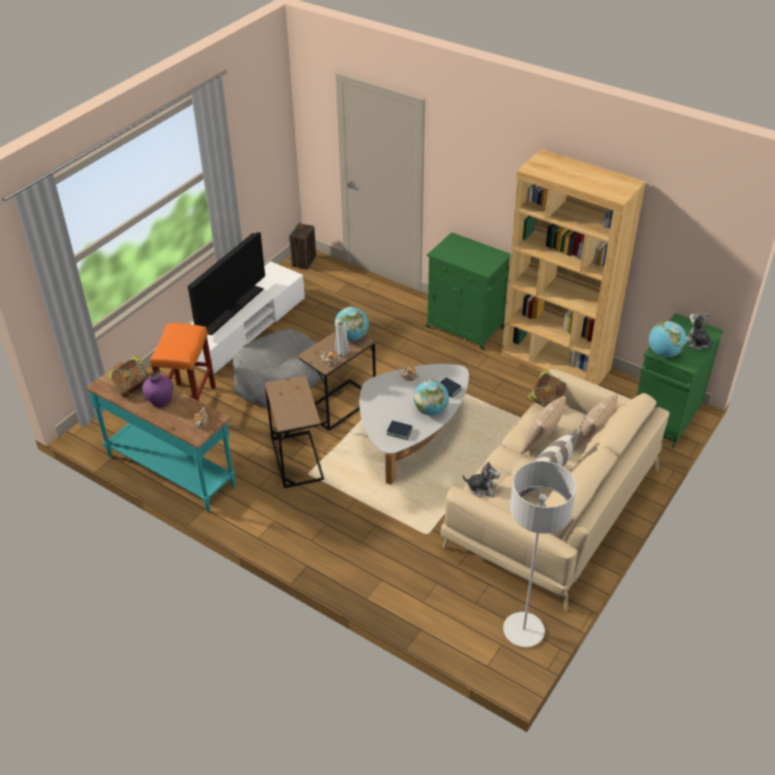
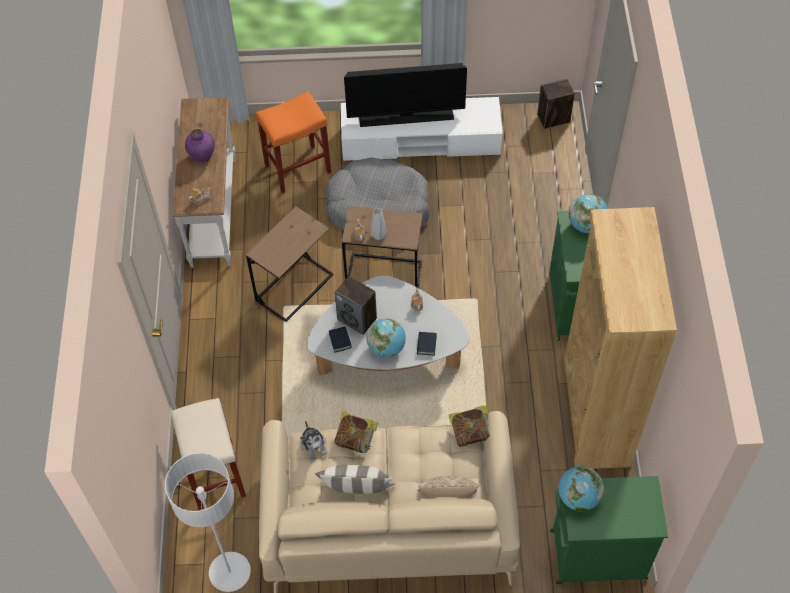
camera: 55 degrees right, 15 degrees up
turquoise console table [85,362,236,512] -> white console table [173,97,236,268]
book [107,355,150,398] -> book moved to [334,412,378,453]
globe [335,307,369,341] -> globe moved to [569,194,608,233]
pillow [521,396,566,454] -> none
plush toy [686,313,714,350] -> none
none -> beige stool [171,398,246,510]
none -> speaker [334,276,377,335]

